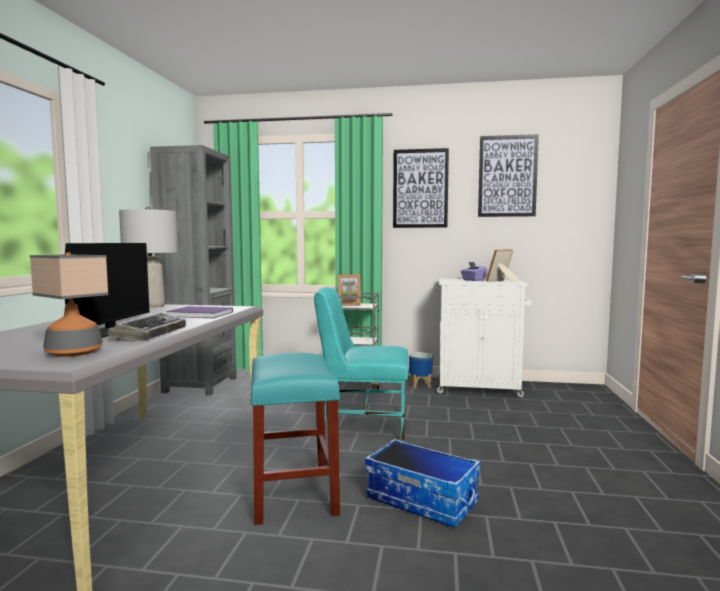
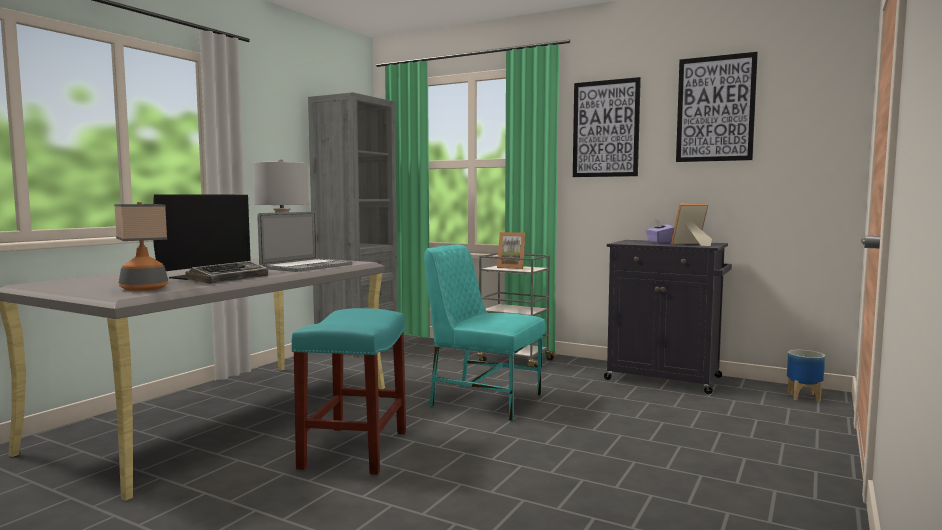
camera: 20 degrees right, 0 degrees up
purple book [166,306,233,318] -> laptop [257,212,353,272]
storage box [365,439,480,527] -> none
planter [409,352,432,389] -> planter moved to [787,350,825,402]
white cabinet [437,279,531,397] -> black cabinet [604,240,732,394]

